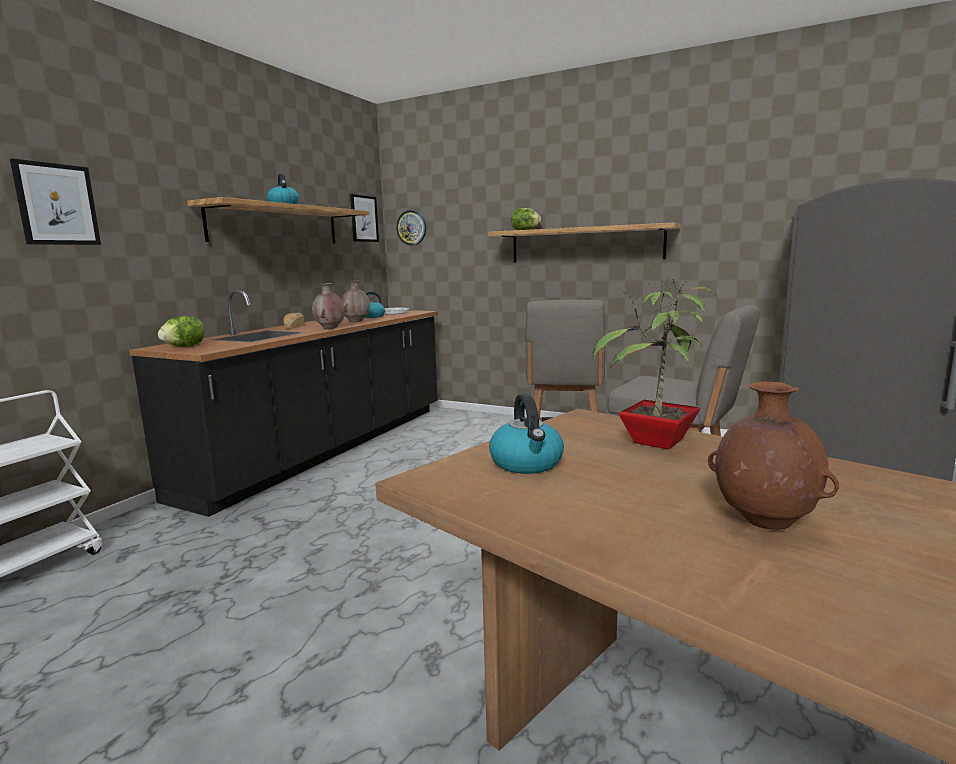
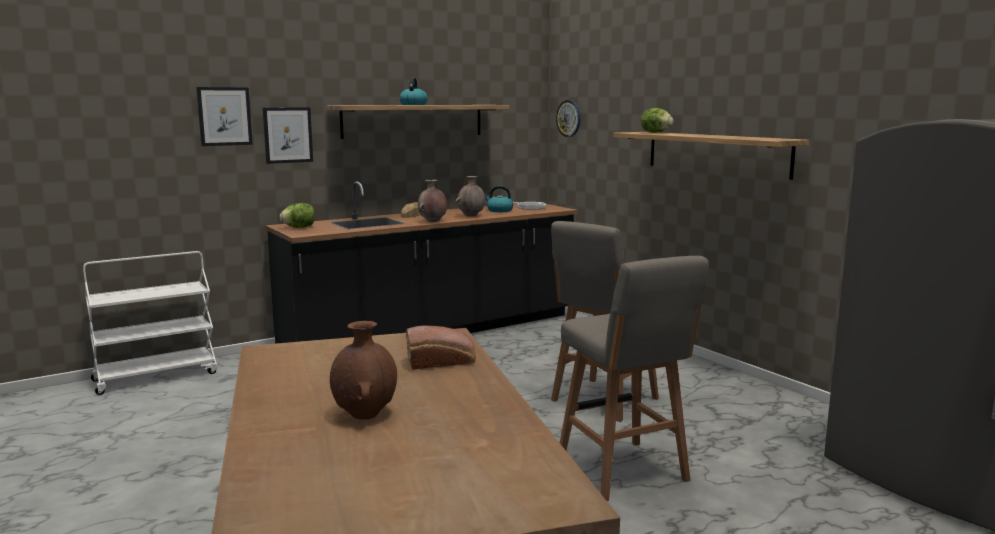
camera: 30 degrees right, 0 degrees up
picture [350,194,379,242] -> picture moved to [263,107,313,164]
kettle [489,393,564,474] -> none
potted plant [592,277,718,450] -> bread [406,325,476,370]

